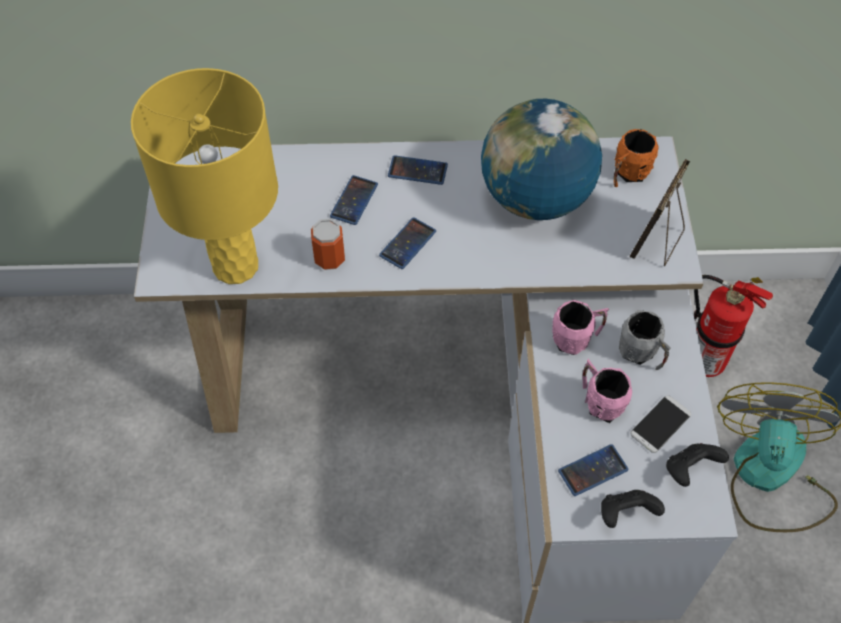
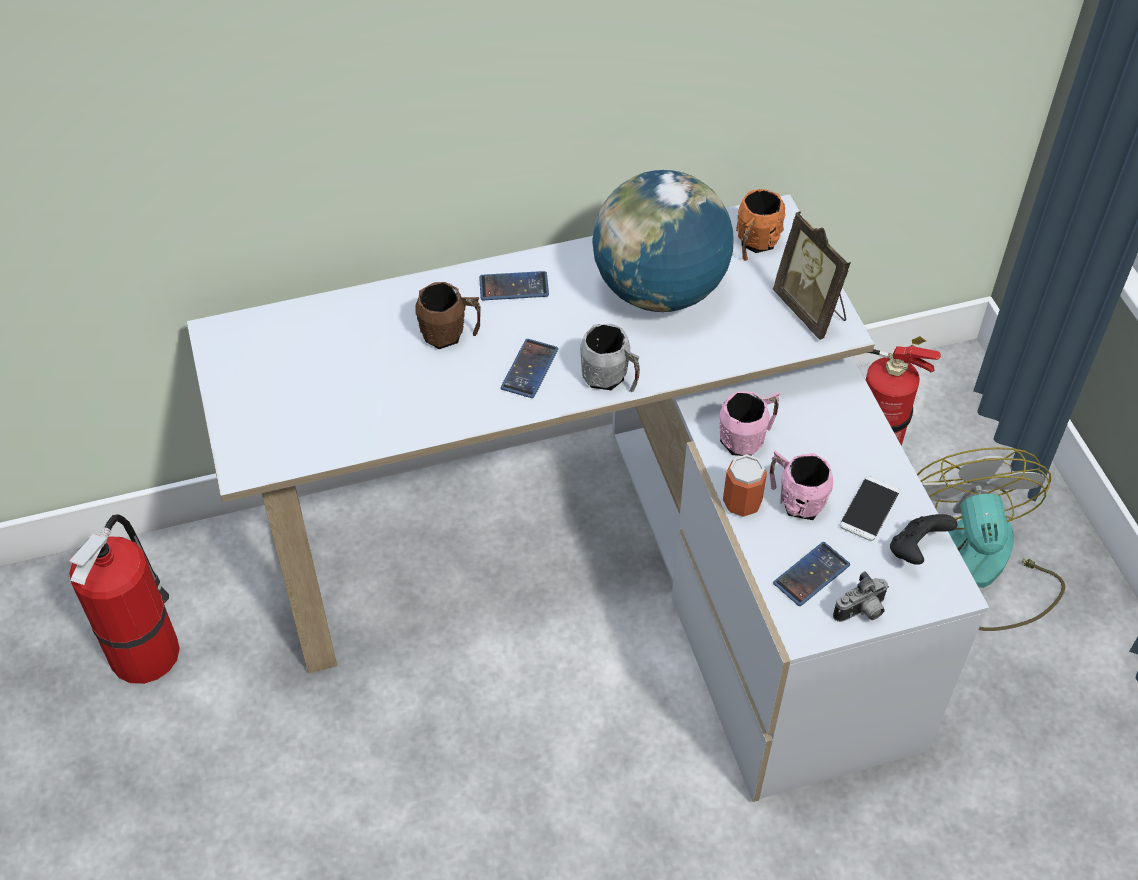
camera: 15 degrees left, 5 degrees down
yellow table lamp [131,68,278,284] -> none
can [311,219,345,270] -> can moved to [723,454,767,517]
phone [330,175,378,225] -> brown mug [415,282,481,349]
black game controller [601,490,665,528] -> camera [833,571,889,622]
grey mug [619,310,671,370] -> grey mug moved to [580,324,640,392]
picture frame [630,159,690,267] -> picture frame turned 45 degrees counterclockwise [773,211,851,340]
none -> fire extinguisher [69,514,180,684]

